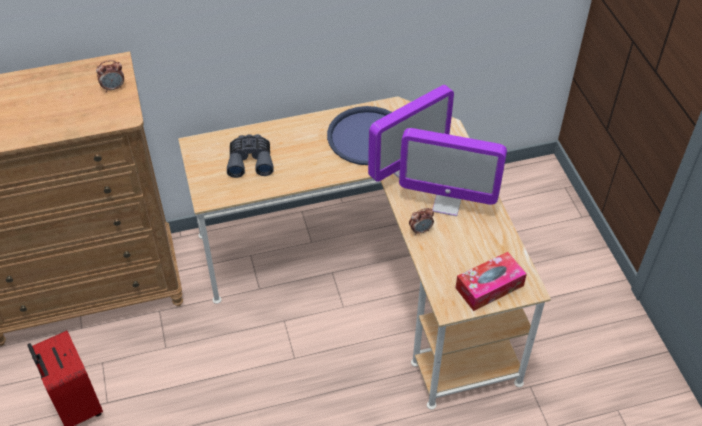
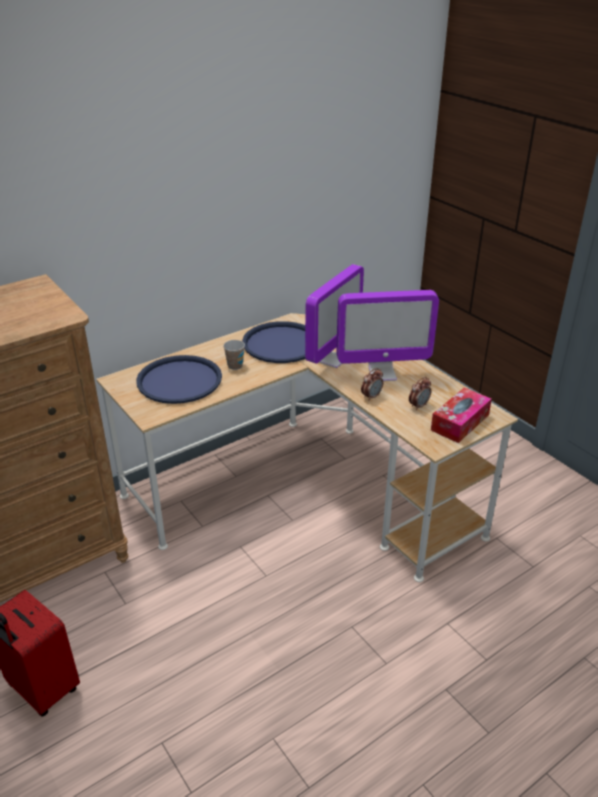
camera: 20 degrees left, 15 degrees down
alarm clock [96,60,124,92] -> alarm clock moved to [409,377,431,410]
grey binoculars [227,134,274,178] -> blue tray [136,355,222,404]
none -> cup [223,340,245,370]

